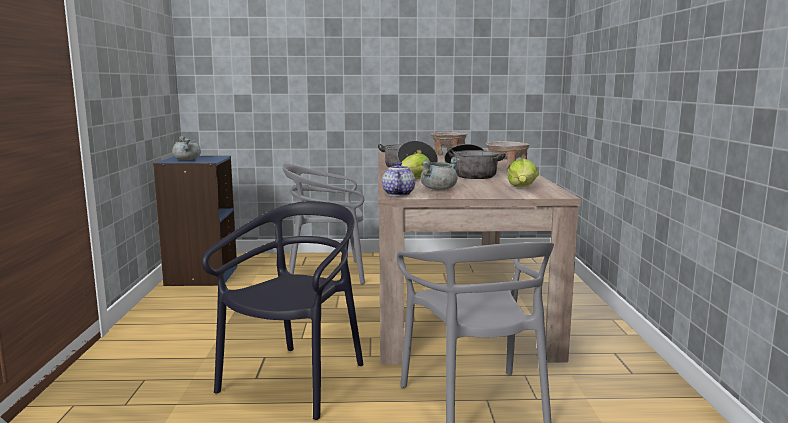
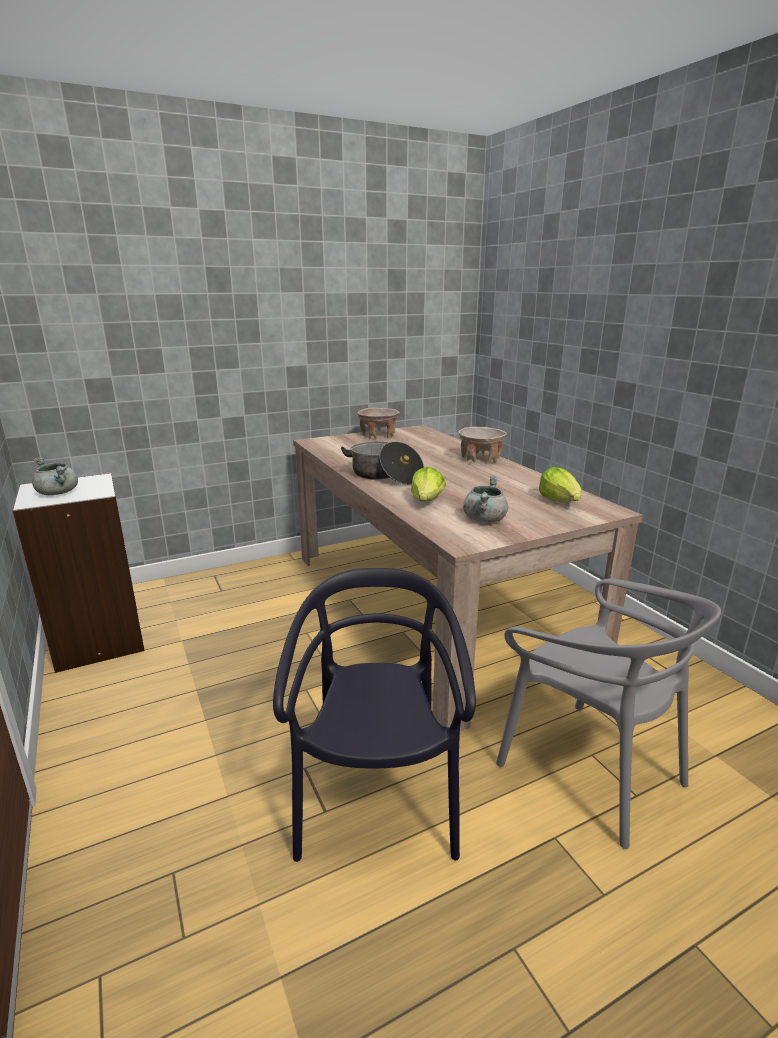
camera: 25 degrees left, 10 degrees up
blue bookcase [153,156,237,286] -> white bookcase [12,472,145,673]
grey chair [282,164,365,284] -> none
teapot [382,162,415,196] -> none
cooking pot [445,144,506,179] -> none

